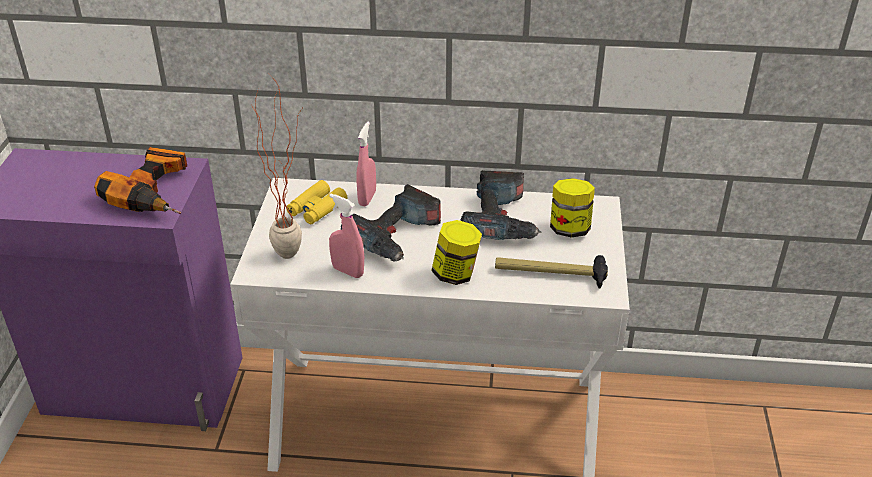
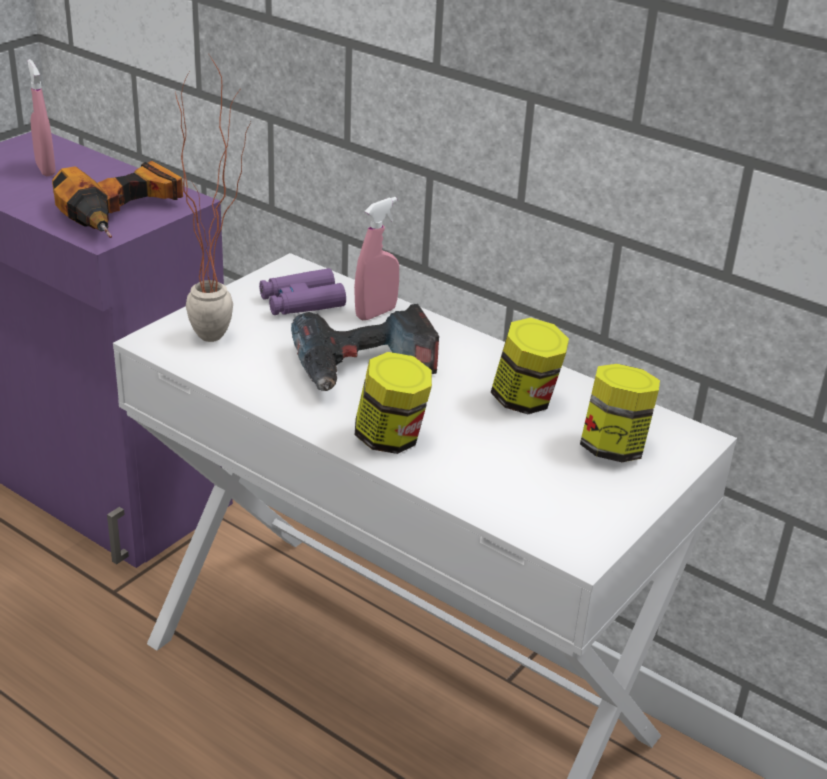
camera: 30 degrees right, 5 degrees down
yellow binoculars [286,180,347,224] -> purple binoculars [259,268,346,315]
pink spray bottle [329,194,364,278] -> pink spray bottle moved to [27,59,56,176]
power drill [460,170,542,240] -> jar [491,318,569,414]
hammer [495,255,608,289] -> none

